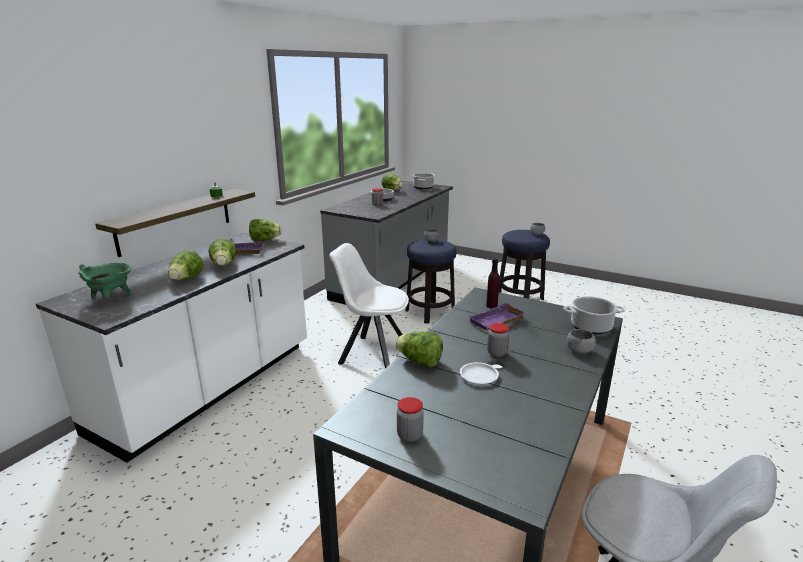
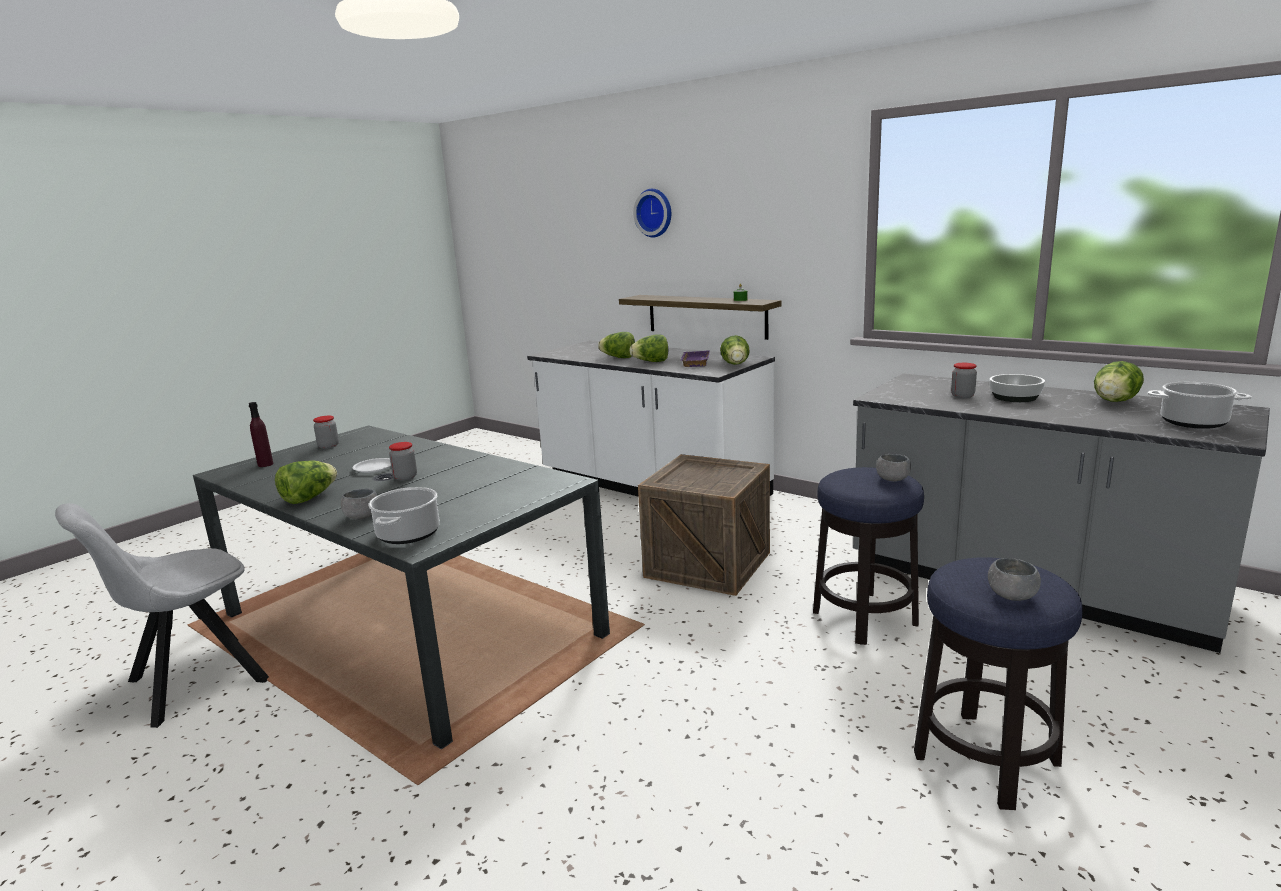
camera: 100 degrees right, 5 degrees down
green cooking pot [78,263,132,299] -> none
white chair [330,243,409,368] -> crate [638,454,770,596]
lettuce [395,331,443,367] -> lettuce moved to [275,461,337,504]
purple tray [468,302,527,331] -> none
purple bottle [486,258,500,308] -> purple bottle moved to [249,402,273,467]
none -> wall clock [633,189,671,237]

